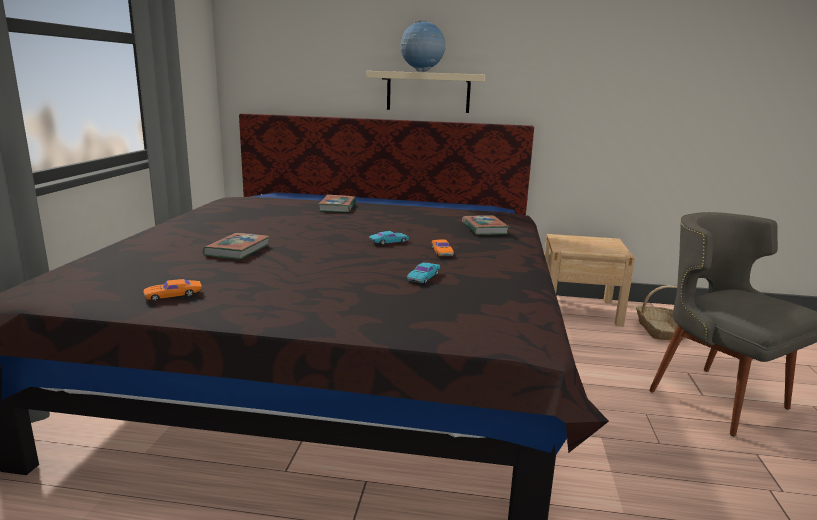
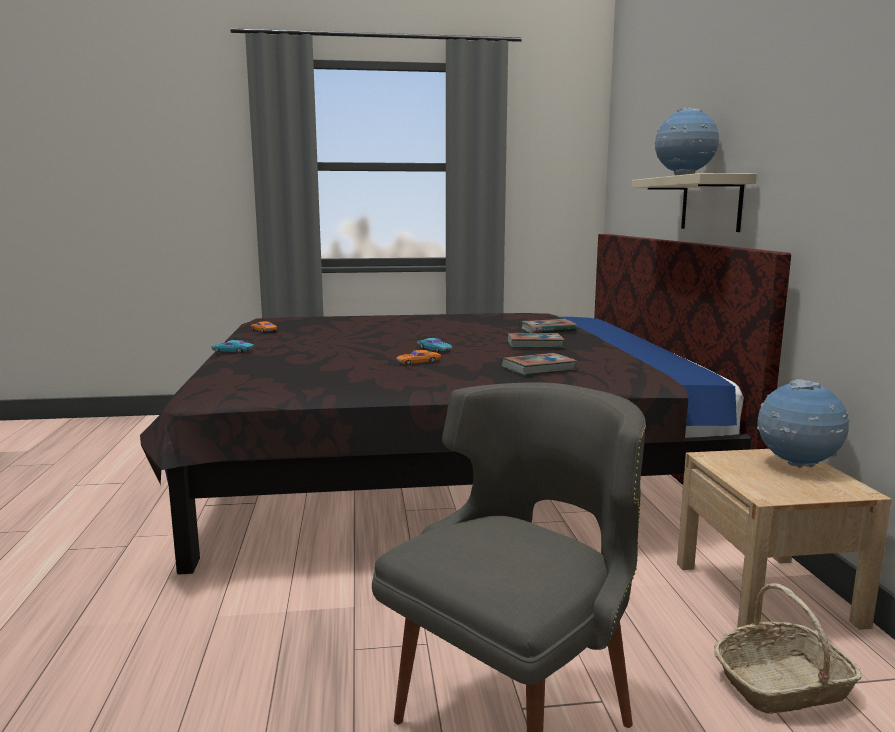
camera: 75 degrees right, 5 degrees down
book [203,233,270,260] -> book moved to [507,333,564,348]
turquoise toy car [407,262,440,284] -> turquoise toy car moved to [211,340,254,353]
none -> globe [757,379,850,468]

